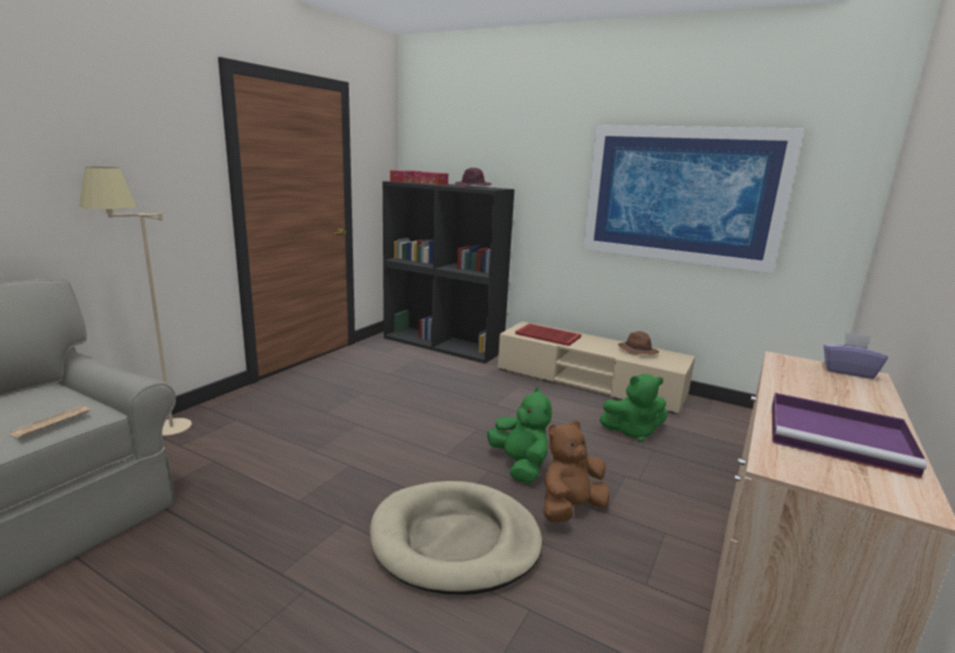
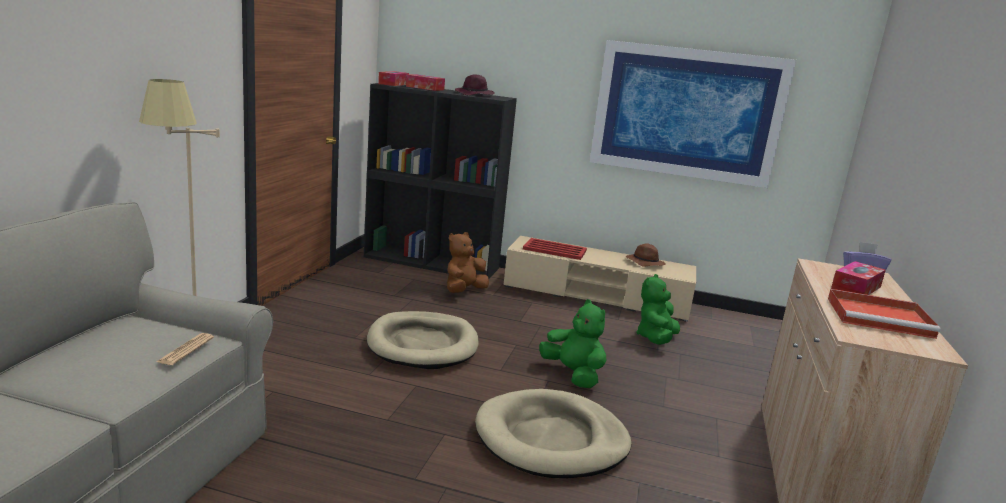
camera: 15 degrees left, 0 degrees up
brown plush toy [543,420,610,522] -> brown plush toy moved to [447,232,489,293]
green plush toy [599,374,668,442] -> green plush toy turned 135 degrees clockwise [636,274,680,345]
purple tray [772,393,927,479] -> red tray [828,289,941,339]
none -> beige dog bed [367,311,479,369]
none -> tissue box [831,261,886,295]

